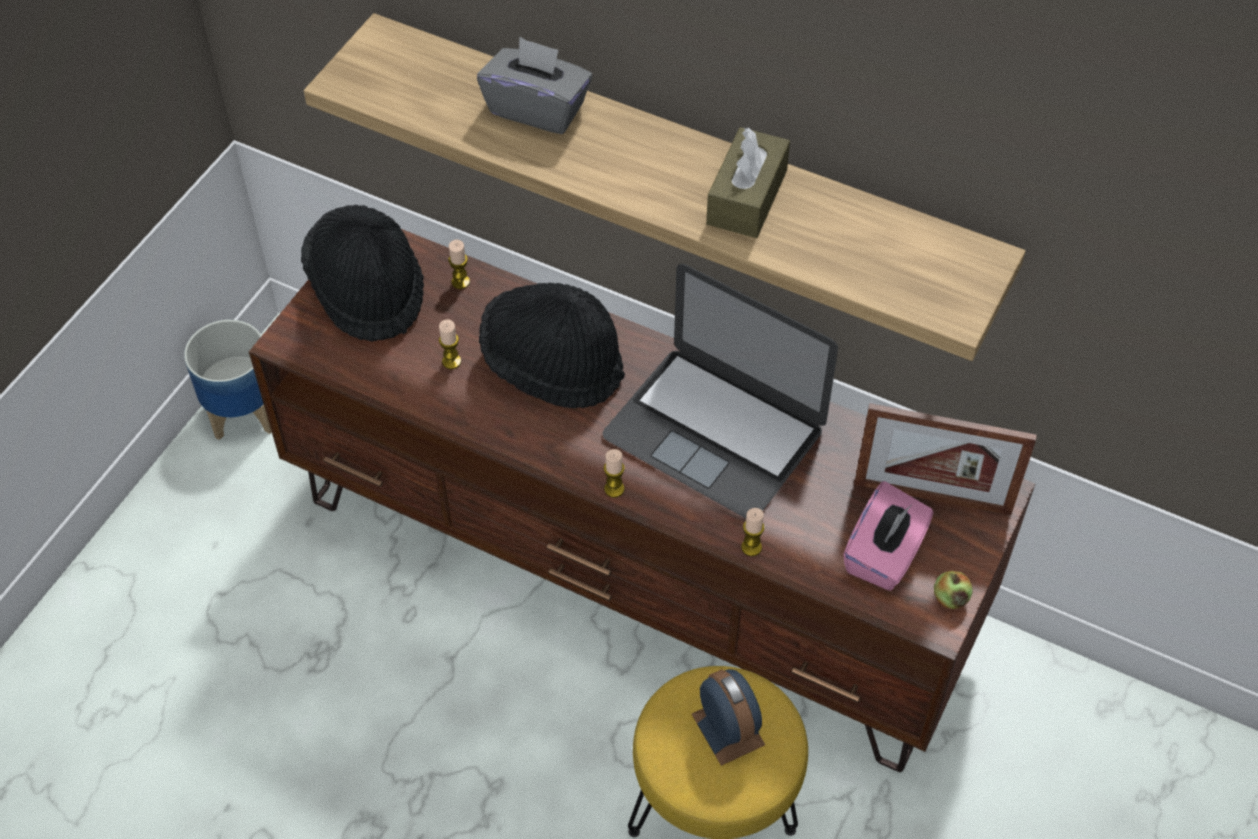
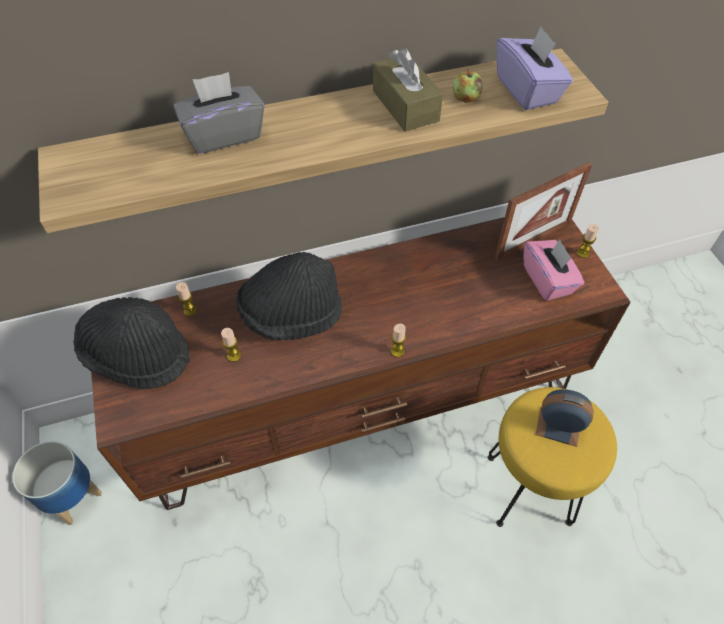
camera: 45 degrees left, 0 degrees up
laptop [602,263,838,518] -> none
candle [741,508,765,556] -> candle moved to [577,224,599,258]
apple [934,571,973,609] -> apple moved to [453,69,483,103]
none -> purple tissue box [496,27,573,110]

